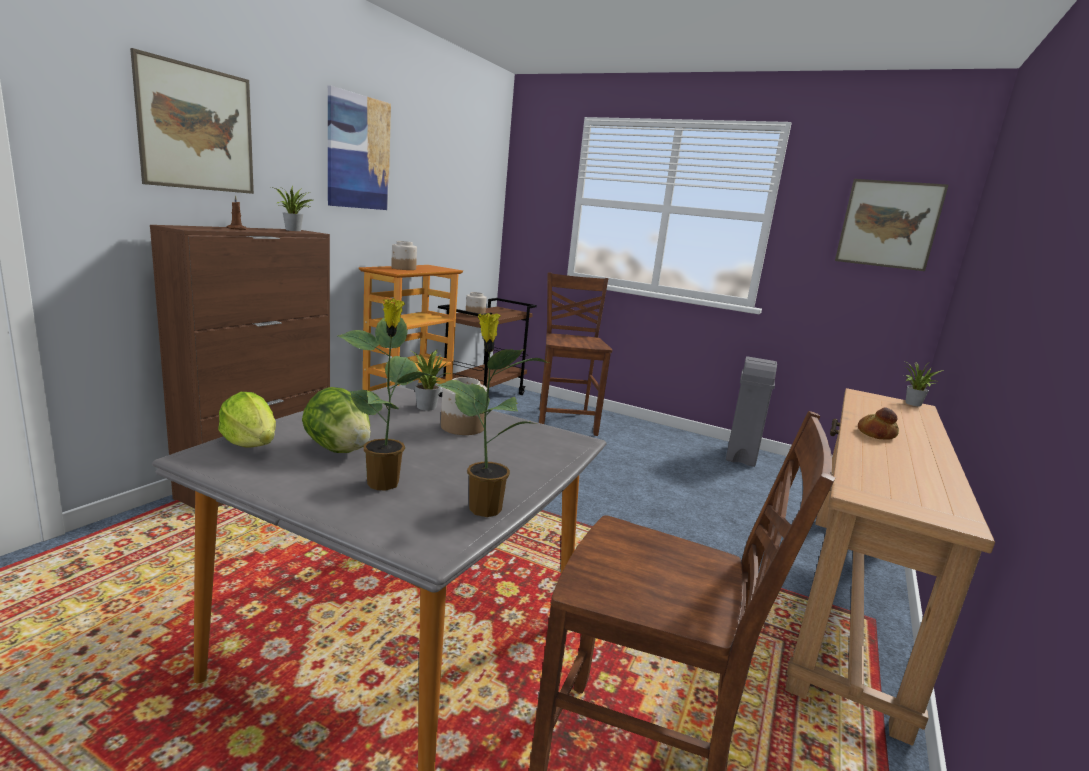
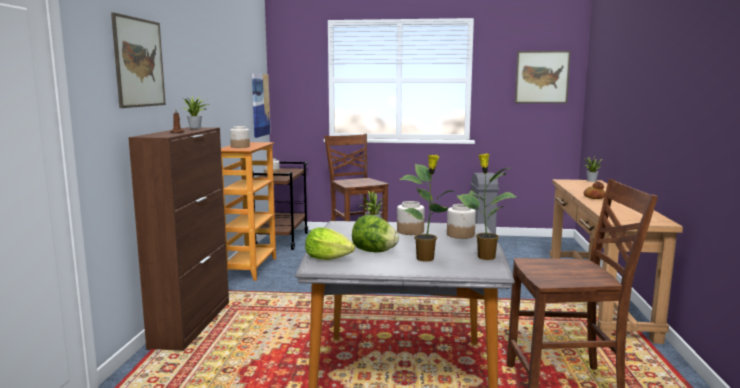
camera: 20 degrees left, 5 degrees down
picture [328,86,391,210] -> picture moved to [252,73,271,138]
none -> jar [447,204,476,239]

